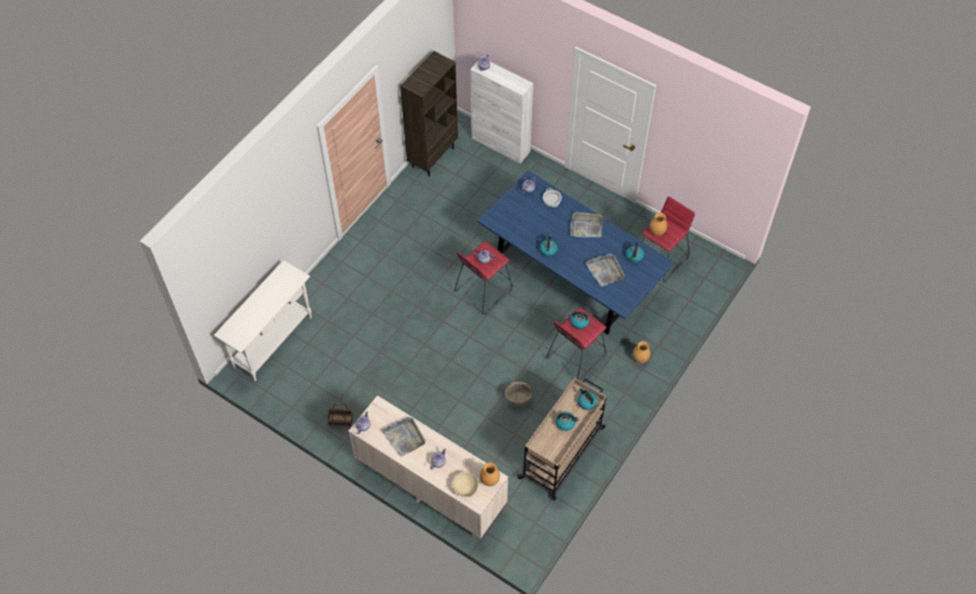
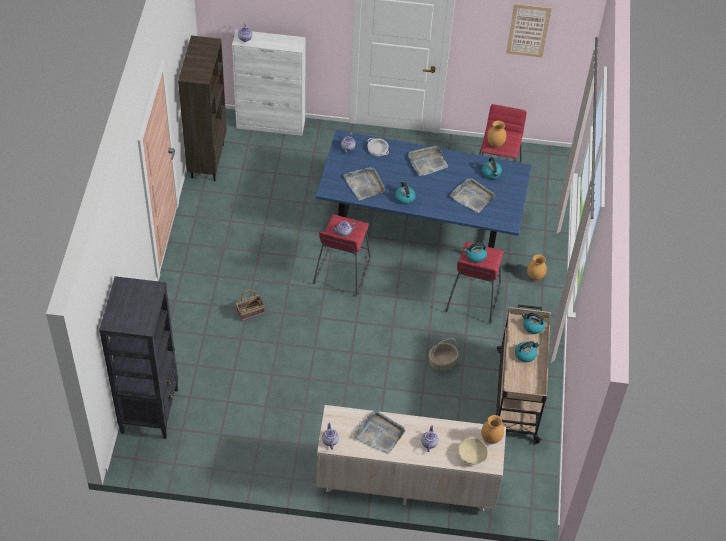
camera: 30 degrees left, 5 degrees down
white console table [214,260,312,381] -> black bookcase [99,276,179,439]
basket [327,403,353,427] -> basket moved to [236,290,265,321]
none -> grey tray [343,167,385,200]
none -> picture [506,4,552,57]

